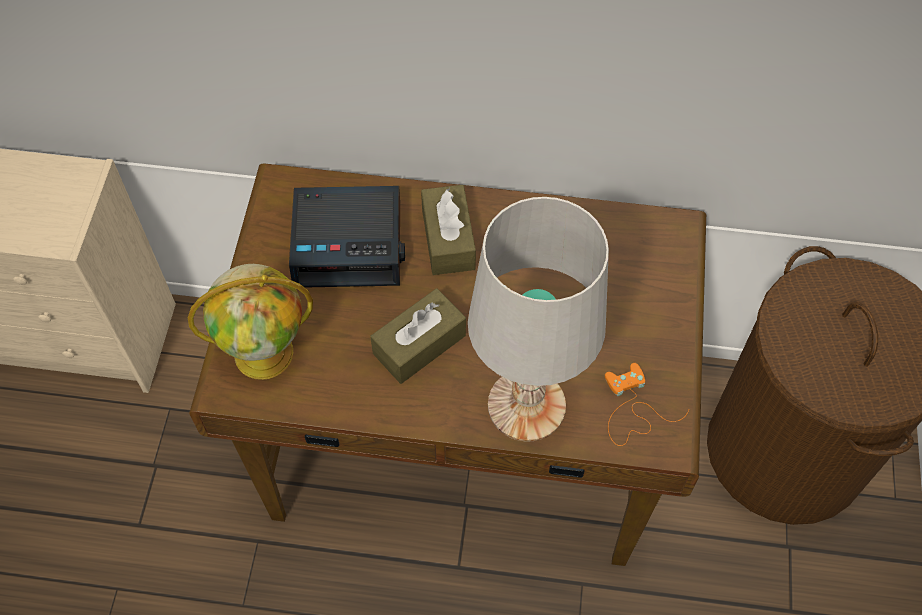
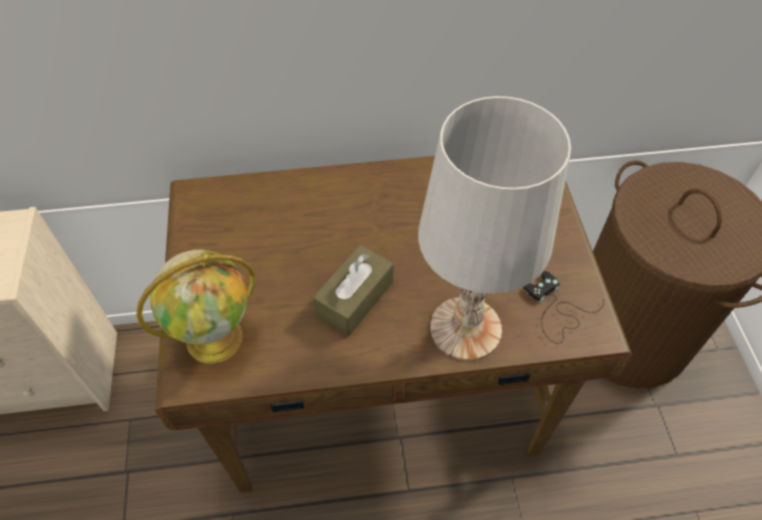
camera: 15 degrees left, 5 degrees down
alarm clock [289,186,405,288] -> none
brown tissue box [421,185,476,275] -> none
orange game controller [605,363,689,446] -> black game controller [523,271,604,344]

